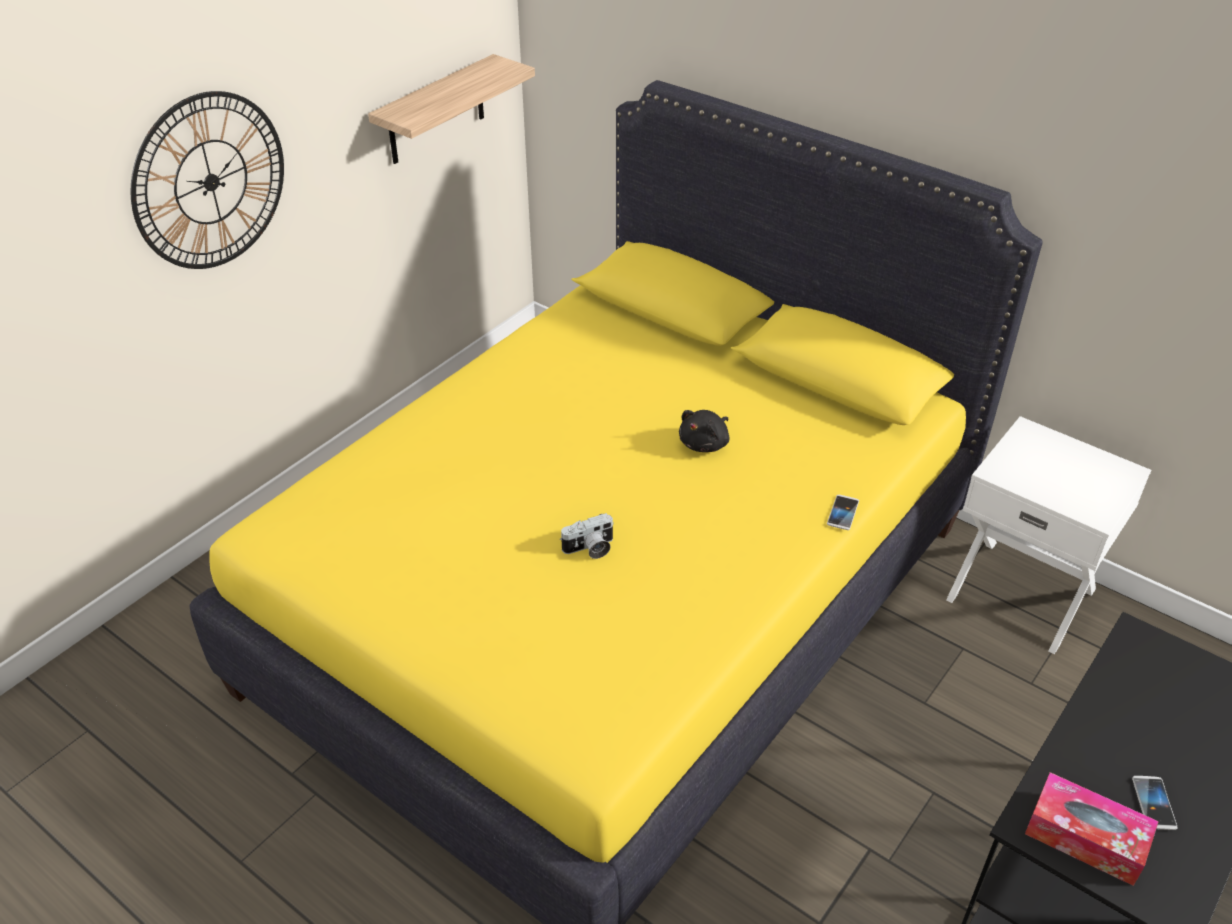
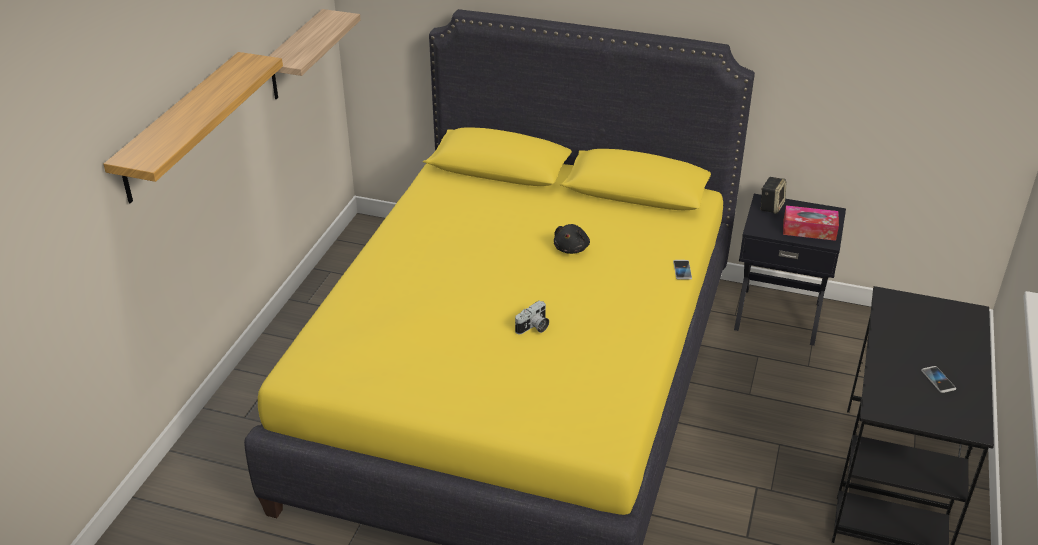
camera: 20 degrees left, 5 degrees down
wall clock [130,91,284,269] -> shelf [103,52,283,203]
white nightstand [946,416,1151,654] -> black nightstand [734,194,846,346]
tissue box [1025,772,1159,886] -> tissue box moved to [783,205,839,241]
none -> speaker [760,177,786,214]

